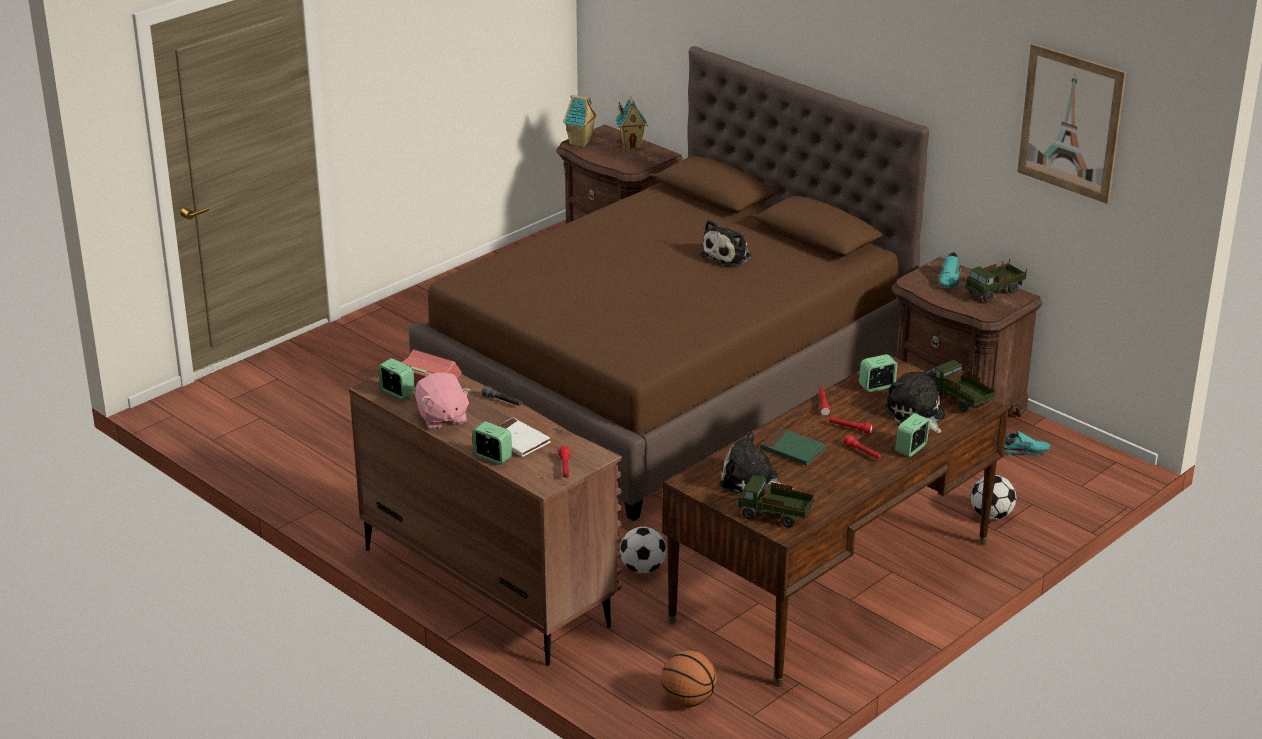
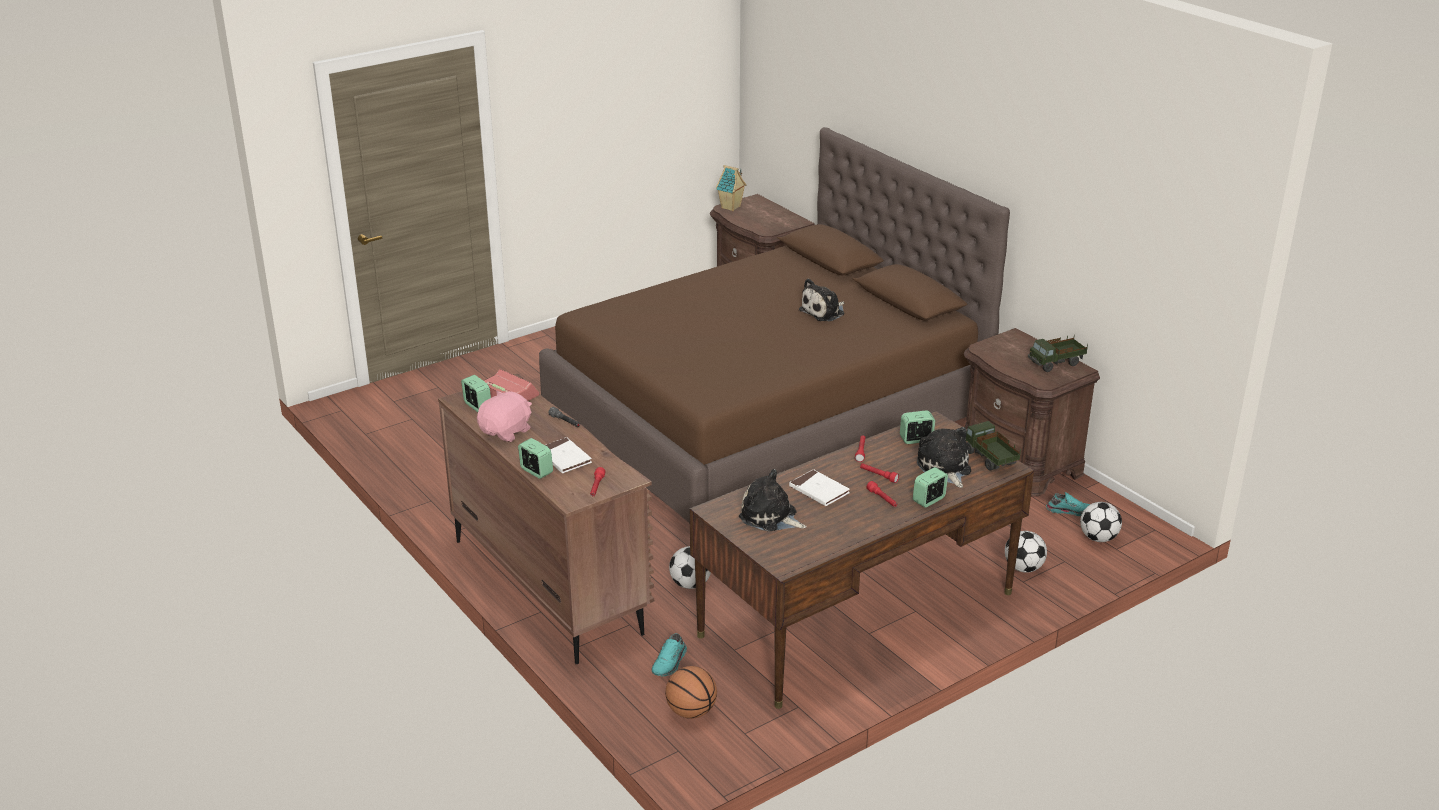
camera: 10 degrees right, 0 degrees up
pink plush toy [415,373,471,430] -> pink plush toy turned 135 degrees counterclockwise [477,391,532,442]
toy house [616,95,648,149] -> none
toy truck [735,475,814,528] -> none
green book [760,428,827,466] -> white book [789,469,850,506]
turquoise shoe [939,252,961,288] -> turquoise shoe moved to [652,633,687,677]
picture [1017,43,1126,204] -> none
none -> football [1080,502,1122,542]

